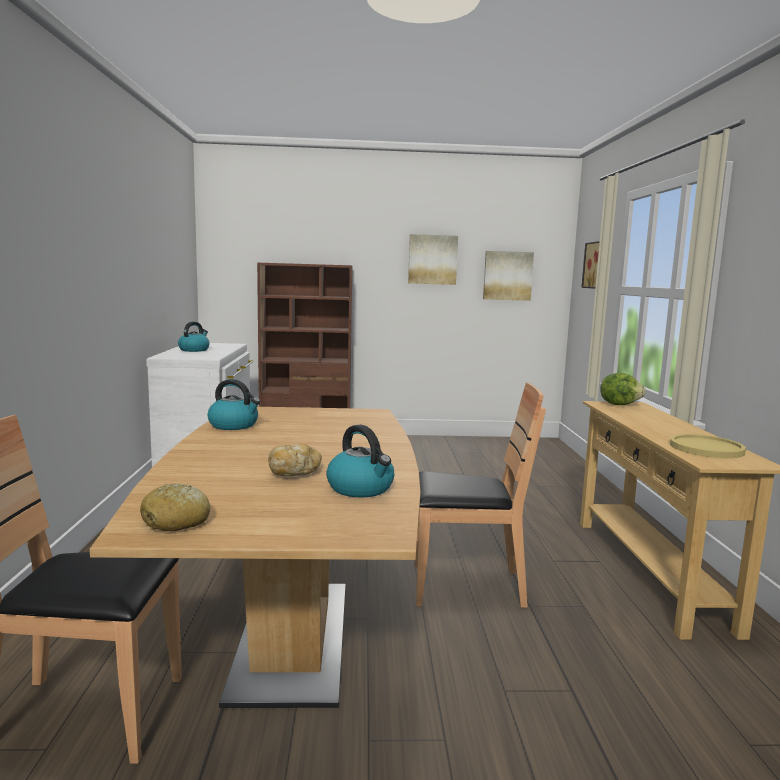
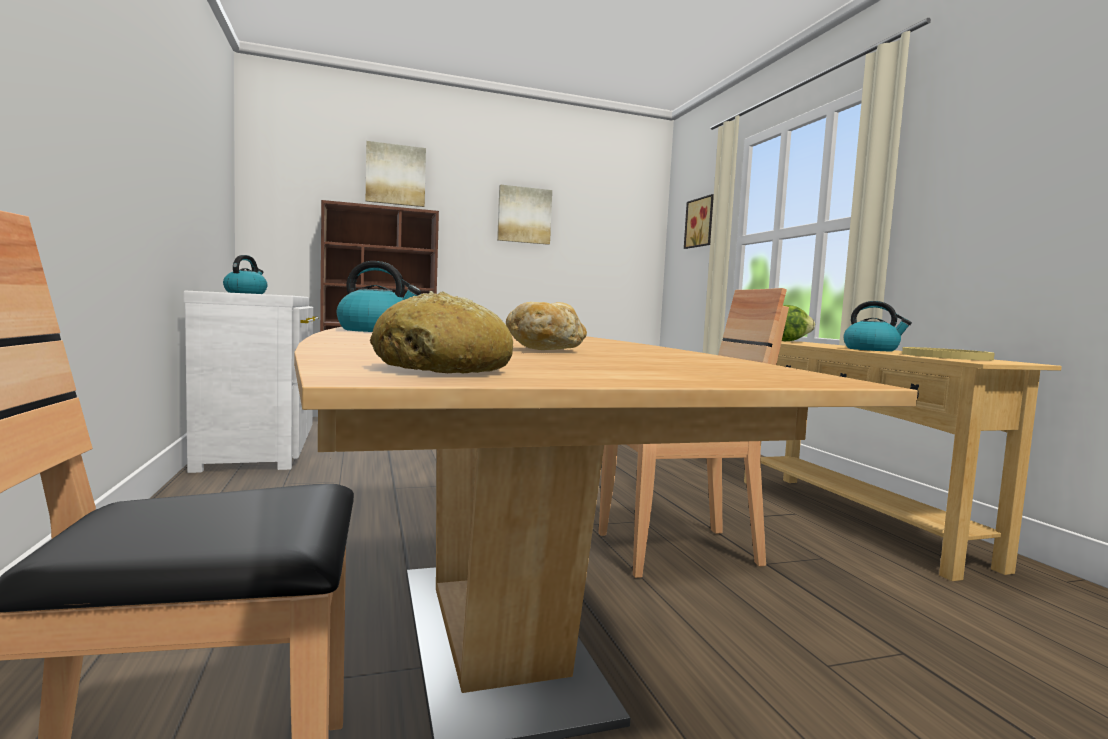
camera: 15 degrees left, 5 degrees down
kettle [326,425,394,497] -> kettle moved to [844,301,912,351]
picture [483,251,534,301] -> picture moved to [366,141,426,207]

